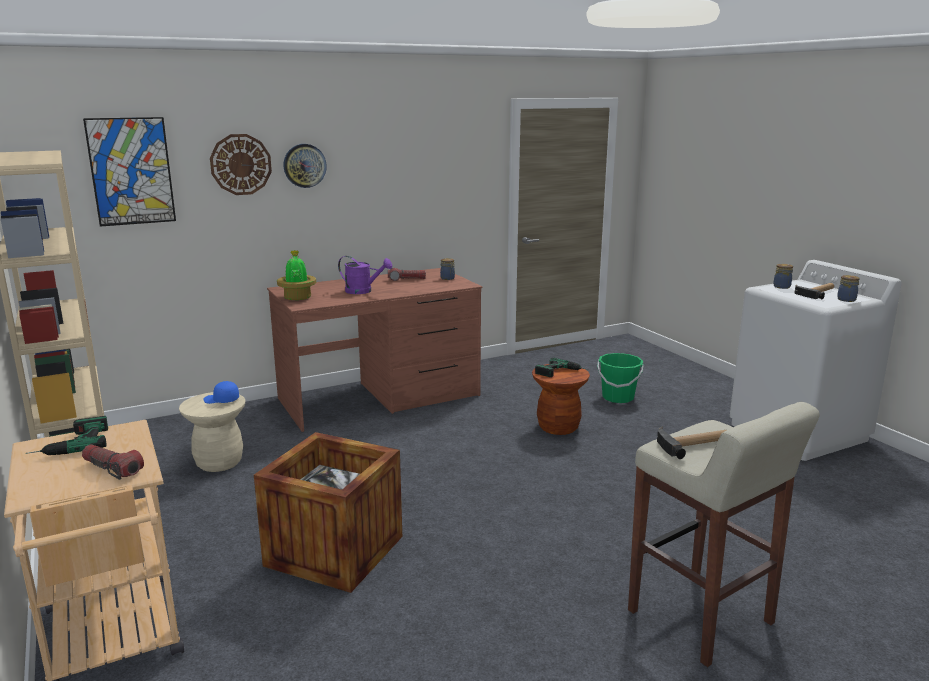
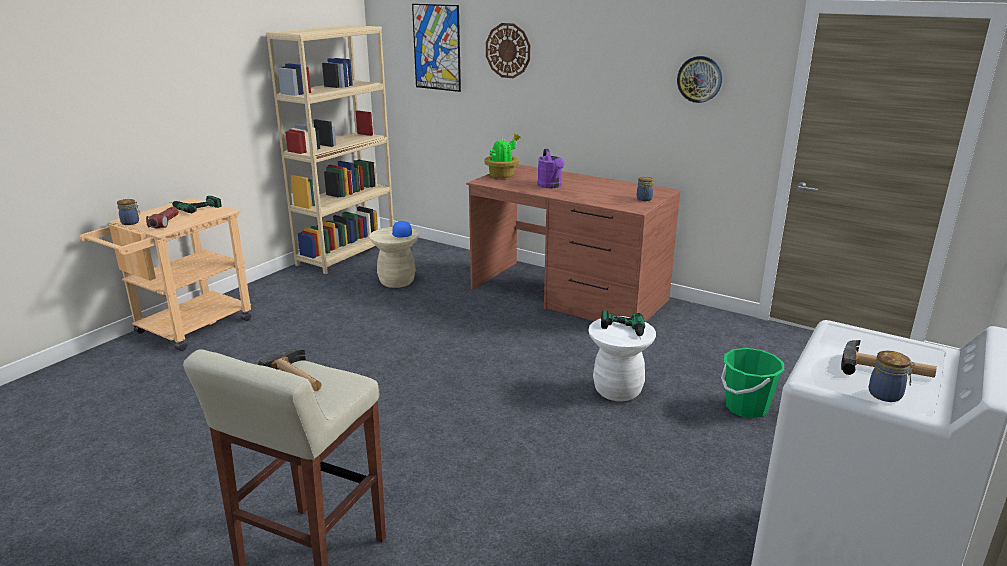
camera: 60 degrees right, 5 degrees up
crate [254,432,402,593] -> none
wall clock [284,144,327,188] -> wall clock moved to [677,56,722,103]
flashlight [388,268,426,281] -> none
brown stool [532,364,590,435] -> white stool [588,316,656,401]
jar [773,264,793,289] -> jar moved to [117,199,140,225]

